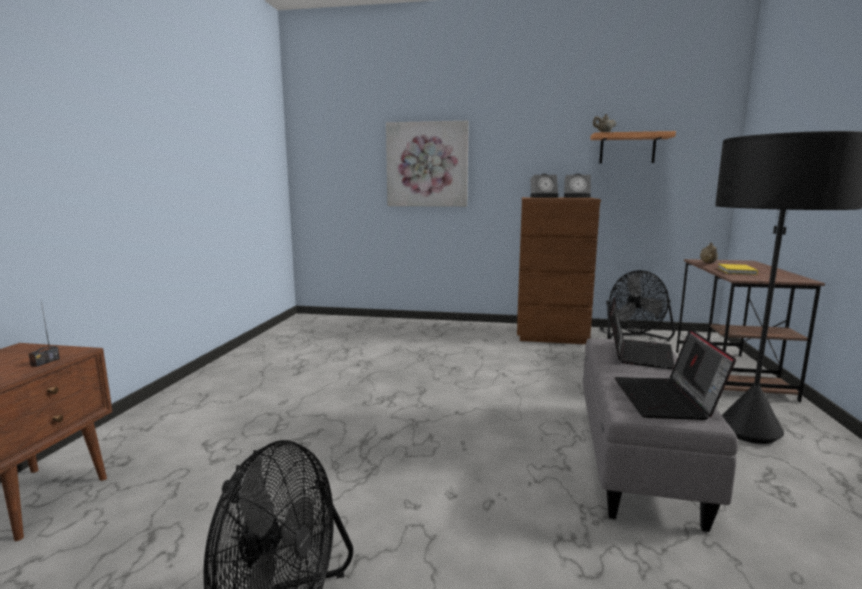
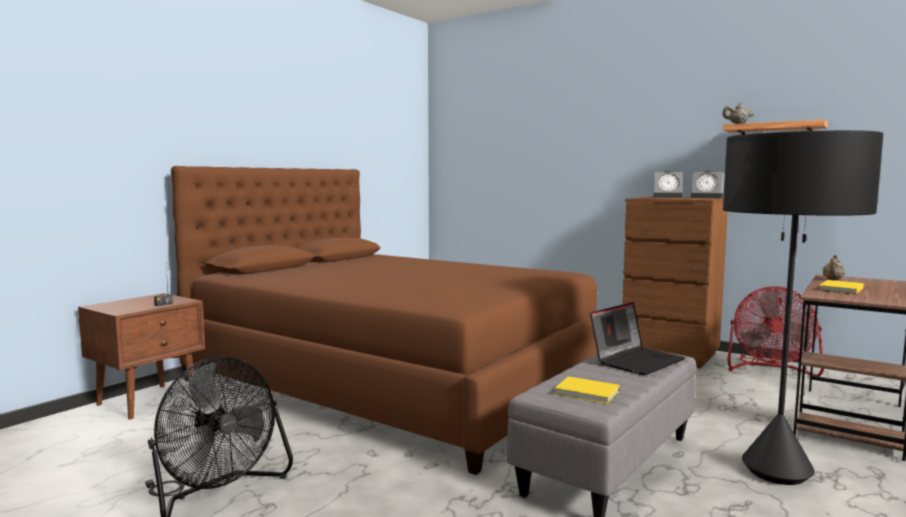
camera: 25 degrees right, 5 degrees down
picture [386,121,469,207] -> none
black fan [600,270,675,341] -> red fan [728,286,824,377]
laptop [614,329,736,420] -> yellow book [554,376,620,404]
none -> brown bed [171,166,597,475]

